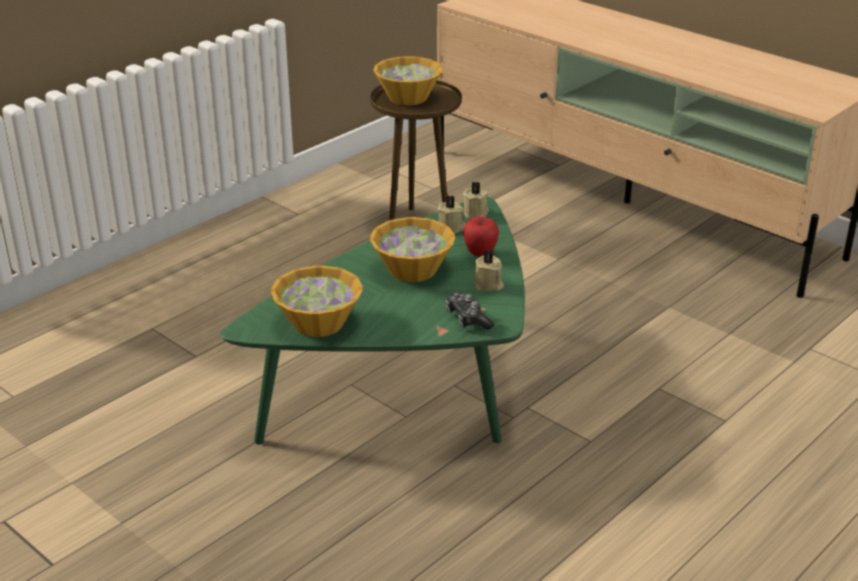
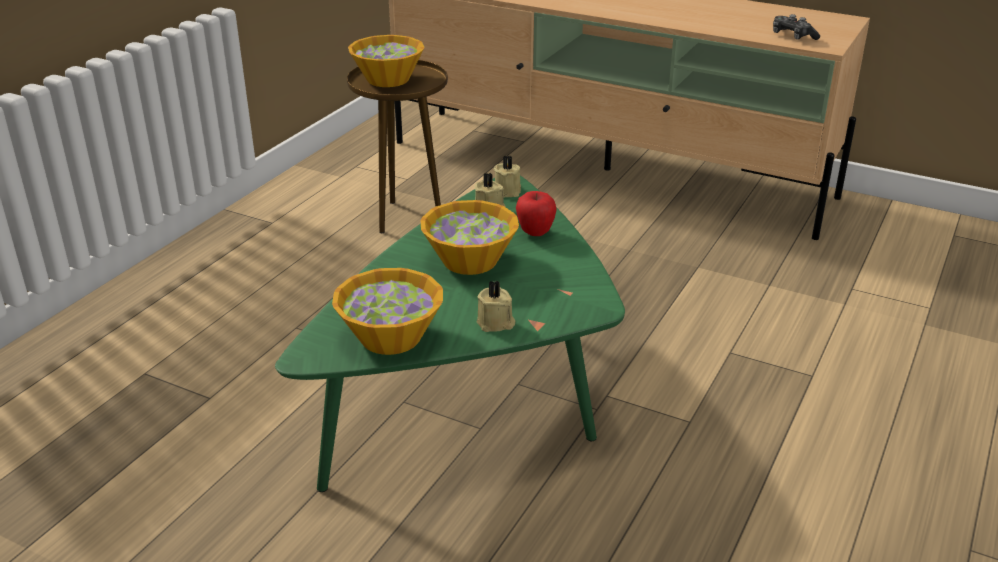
camera: 15 degrees left, 0 degrees up
game controller [445,292,494,330] -> game controller moved to [773,14,820,40]
beige candle [474,250,504,291] -> beige candle moved to [477,281,515,332]

